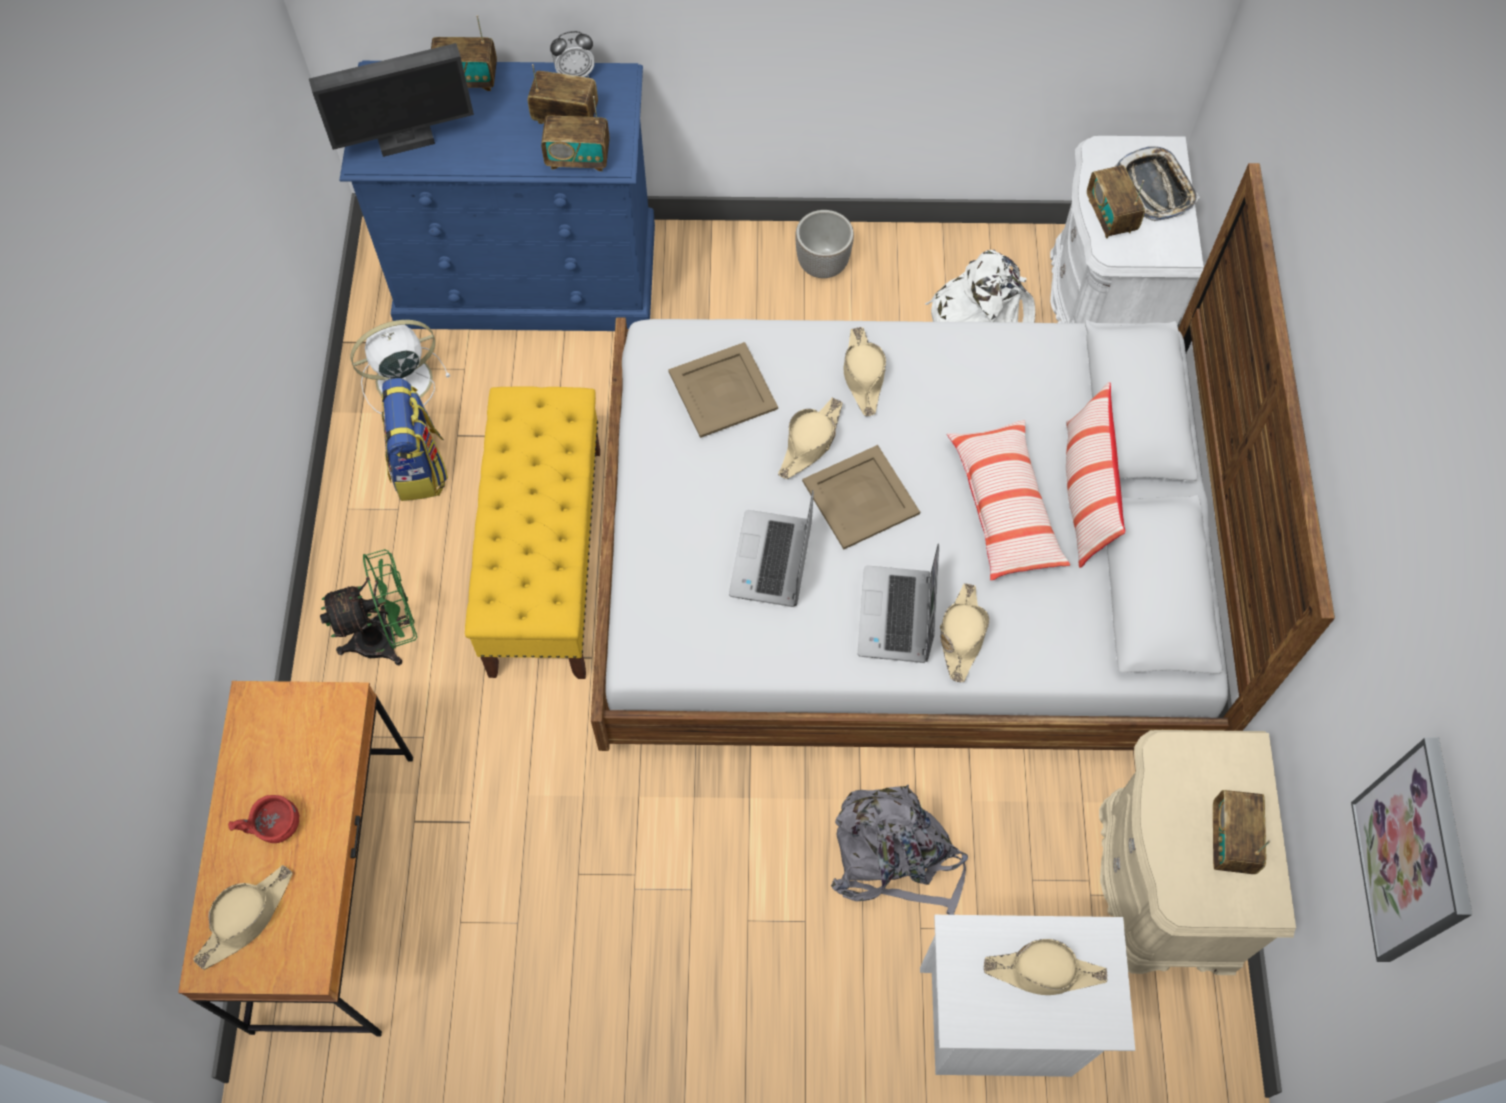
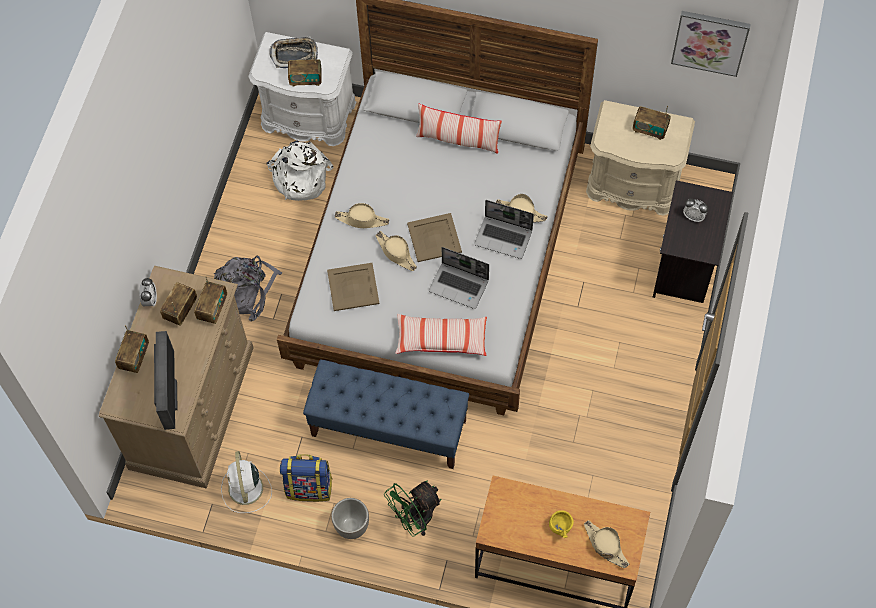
camera: 75 degrees left, 0 degrees up
red bowl [228,795,299,843] -> yellow bowl [549,510,574,538]
green fan [320,549,417,665] -> green fan turned 120 degrees counterclockwise [384,481,442,537]
blue dresser [339,61,655,331] -> beige dresser [99,266,254,489]
yellow bench [465,386,600,679] -> blue bench [303,359,469,469]
planter [795,210,854,278] -> planter moved to [331,498,369,539]
grey backpack [831,785,968,915] -> grey backpack moved to [214,256,282,322]
white nightstand [920,915,1135,1077] -> black nightstand [653,180,733,303]
pillow [947,420,1070,580] -> pillow moved to [395,314,487,356]
beige hat [984,939,1107,995] -> alarm clock [683,198,708,222]

